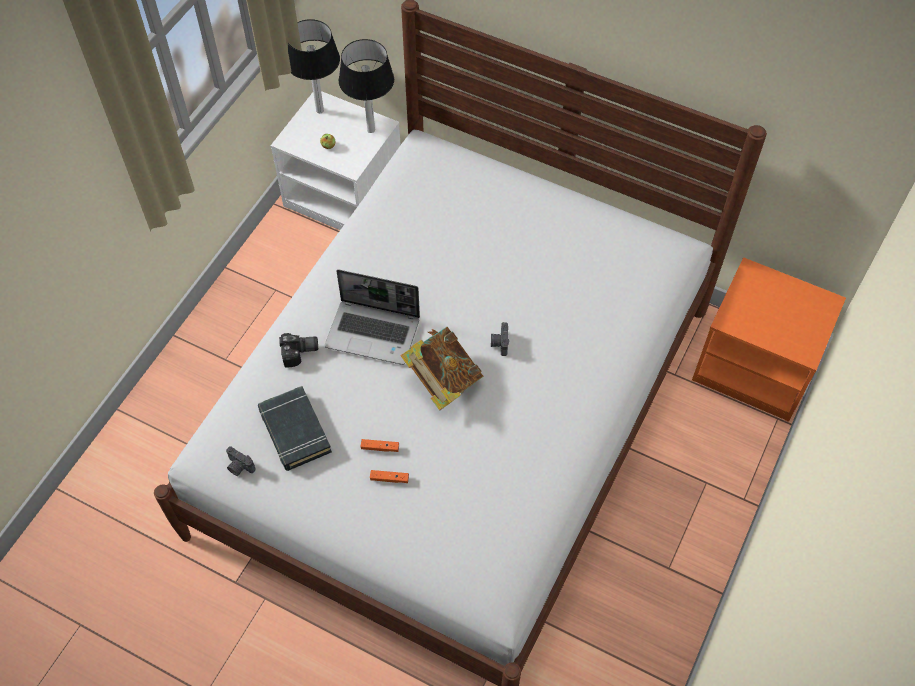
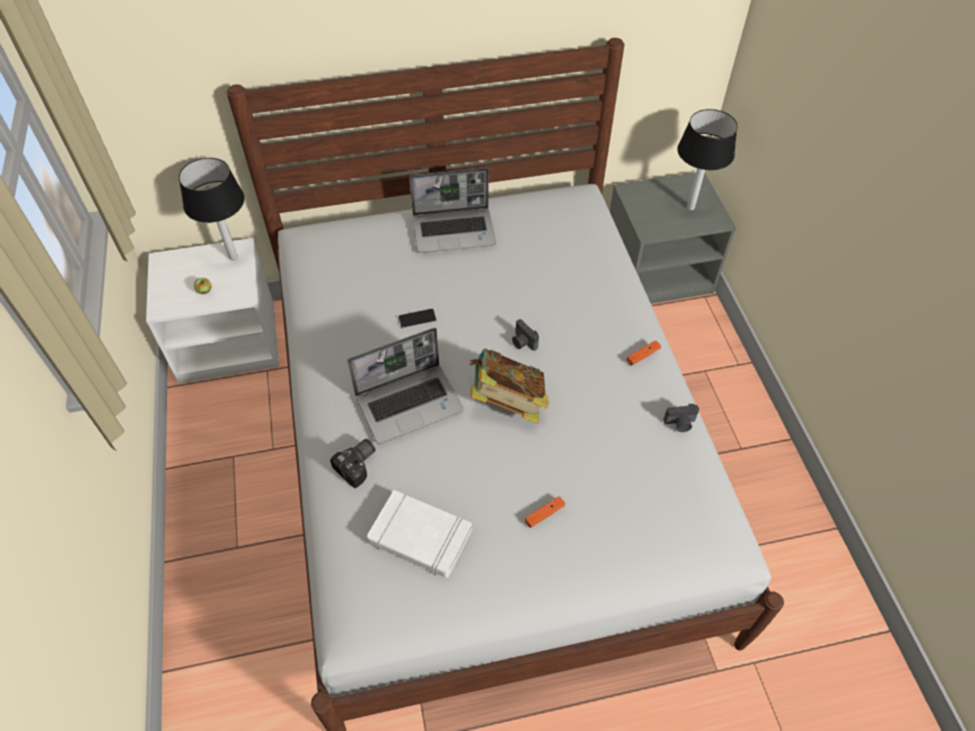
camera: 40 degrees left, 5 degrees down
camera [226,446,256,476] -> camera moved to [663,404,699,432]
black book [258,386,332,471] -> white book [367,490,472,578]
table lamp [288,19,340,113] -> table lamp moved to [677,109,738,210]
orange game controller [360,439,399,452] -> orange game controller moved to [627,340,661,366]
orange nightstand [692,257,846,422] -> grey nightstand [610,172,736,304]
none -> phone [398,309,437,329]
none -> laptop [409,168,496,253]

